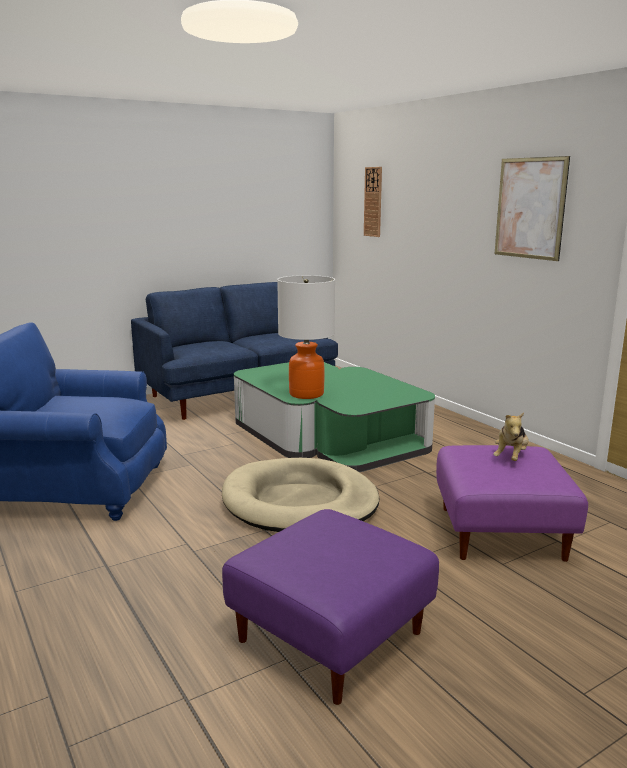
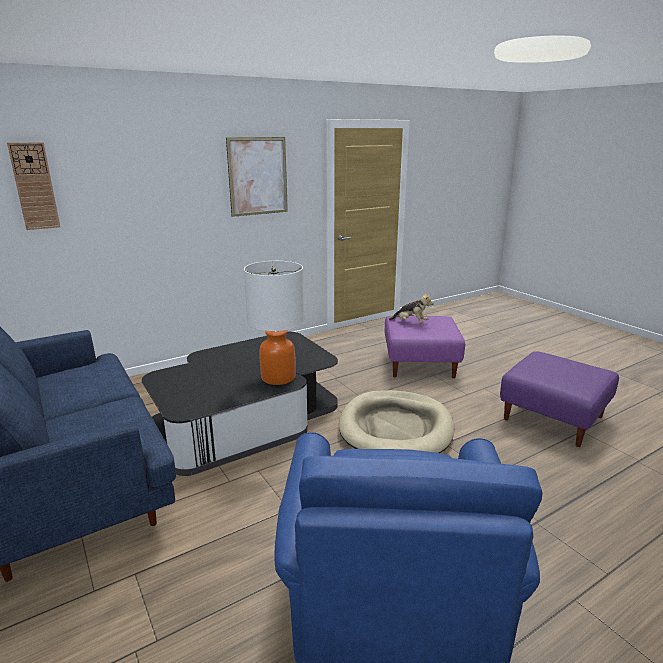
camera: 90 degrees left, 5 degrees up
green coffee table [234,362,435,472] -> black coffee table [142,332,338,476]

